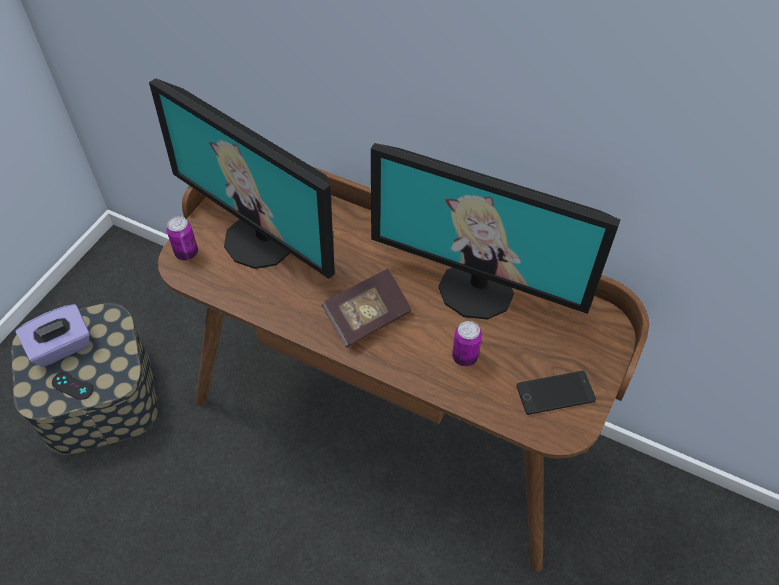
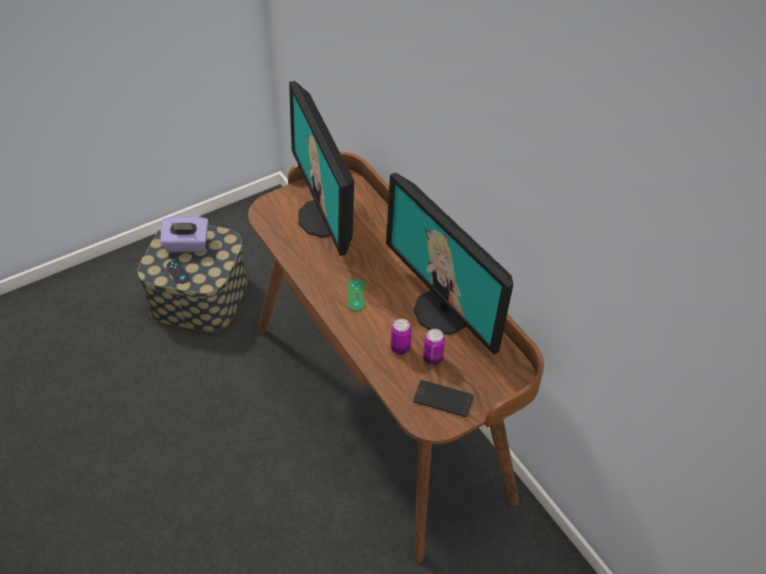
camera: 30 degrees right, 5 degrees down
can [166,216,198,261] -> can moved to [423,329,445,365]
book [322,268,411,347] -> green game controller [347,279,366,312]

